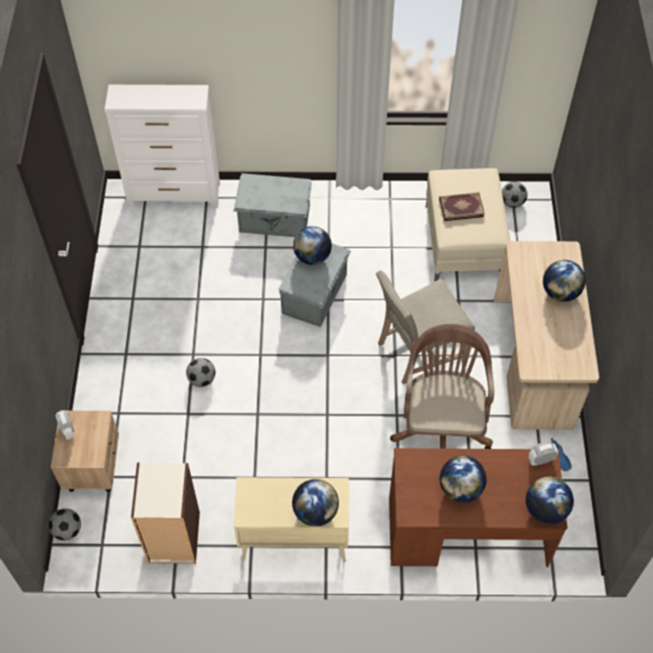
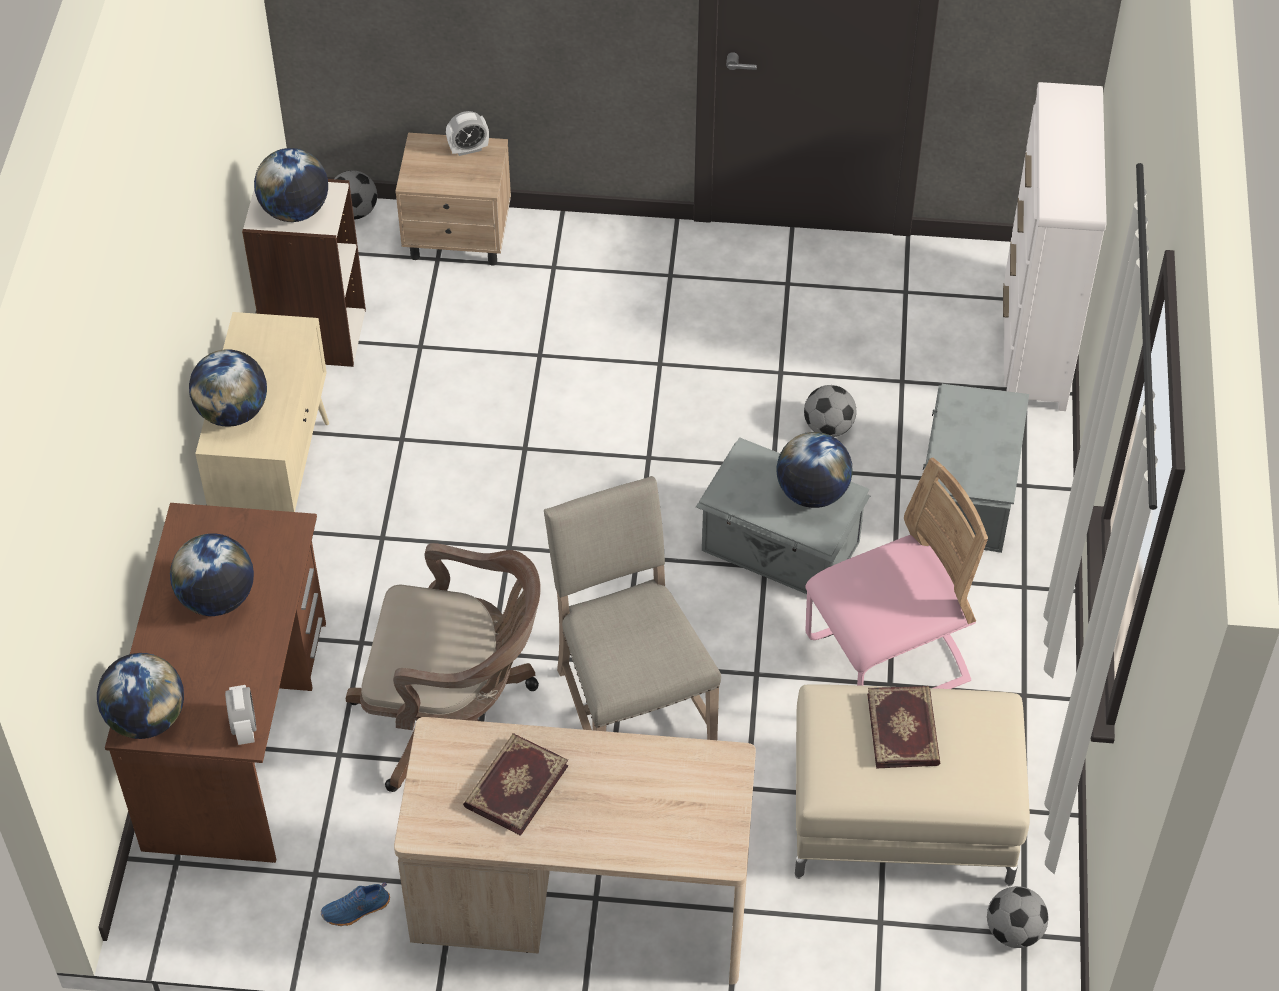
camera: 95 degrees right, 5 degrees down
football [186,358,215,387] -> football moved to [804,385,857,437]
globe [543,260,586,302] -> globe moved to [254,148,328,222]
none -> book [463,733,568,836]
none -> pink chair [805,458,988,689]

